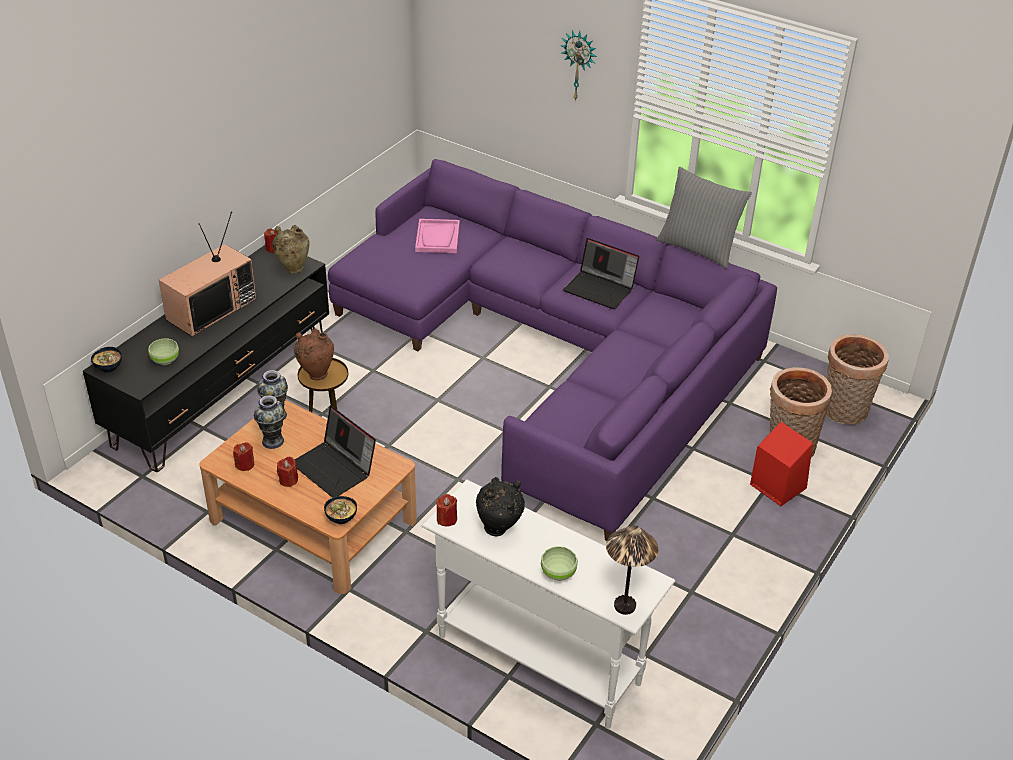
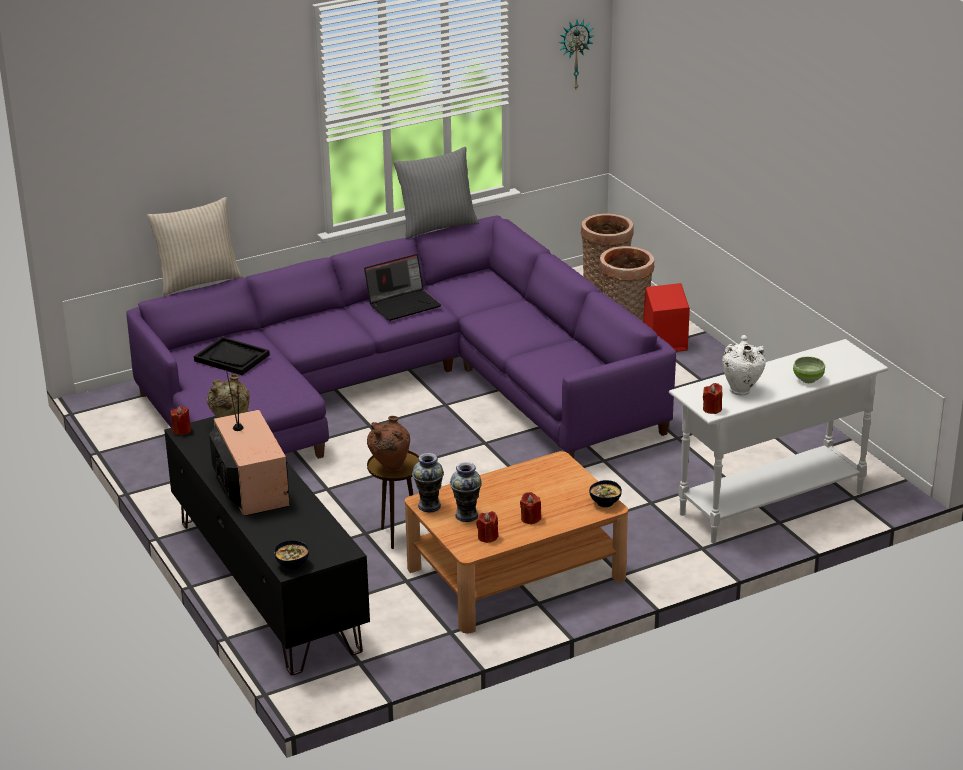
camera: 60 degrees left, 10 degrees down
green bowl [148,339,179,365] -> none
laptop [295,406,376,498] -> none
pink tray [415,219,460,253] -> black tray [194,337,270,375]
black vase [476,477,525,536] -> white vase [722,335,766,396]
wall clock [560,30,597,102] -> wall clock moved to [559,20,594,89]
table lamp [606,525,658,615] -> none
none -> beige pillow [147,197,243,296]

